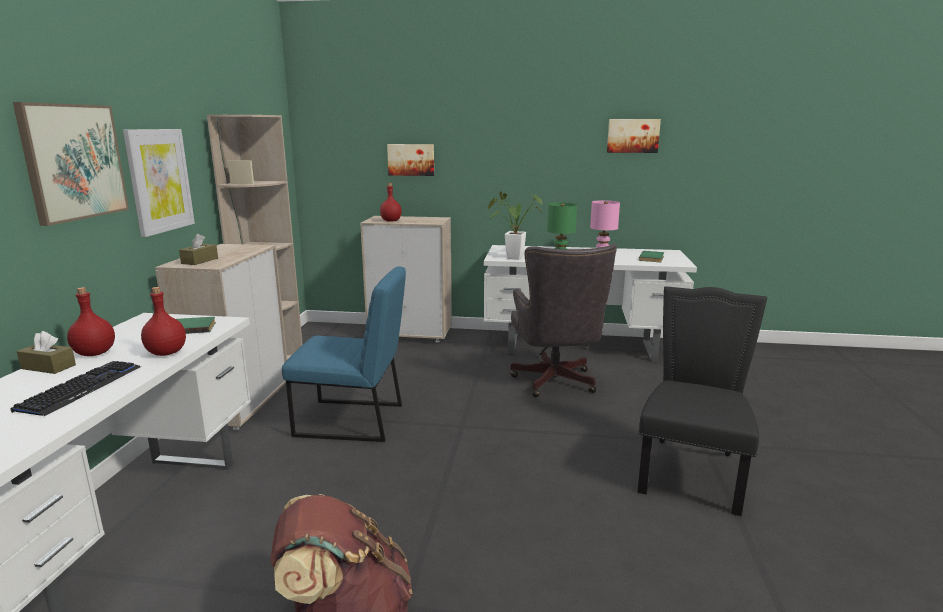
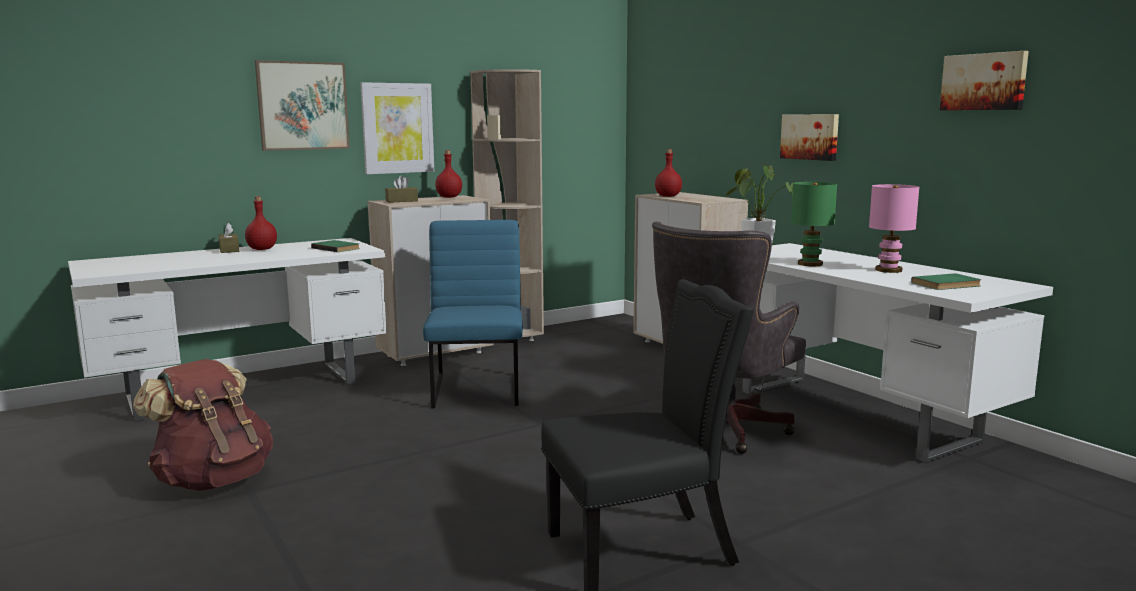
camera: 50 degrees right, 5 degrees down
keyboard [10,361,141,416] -> none
red bottle [141,287,186,356] -> red bottle moved to [435,150,462,198]
blue chair [282,266,406,442] -> blue chair turned 150 degrees counterclockwise [423,220,523,408]
picture [387,144,434,176] -> picture moved to [780,114,839,161]

